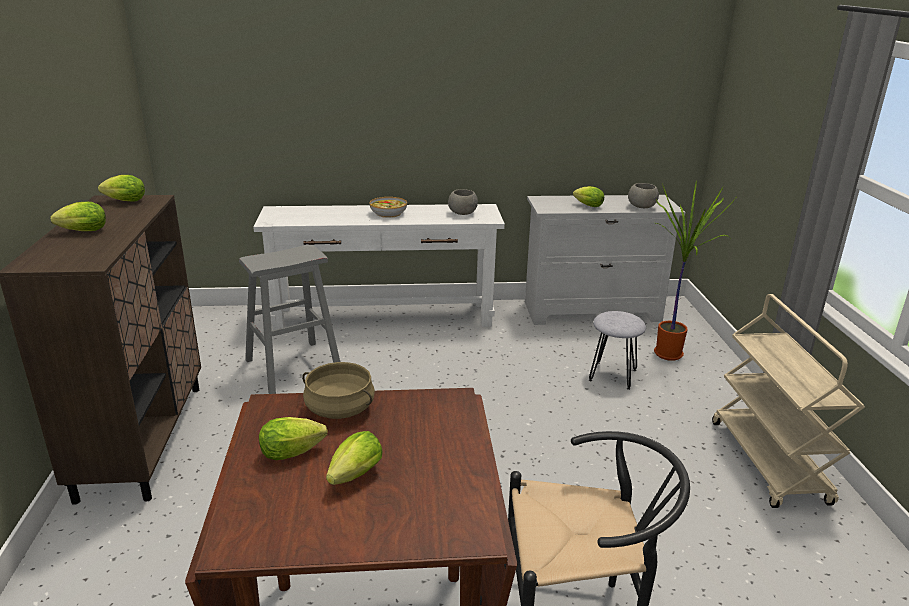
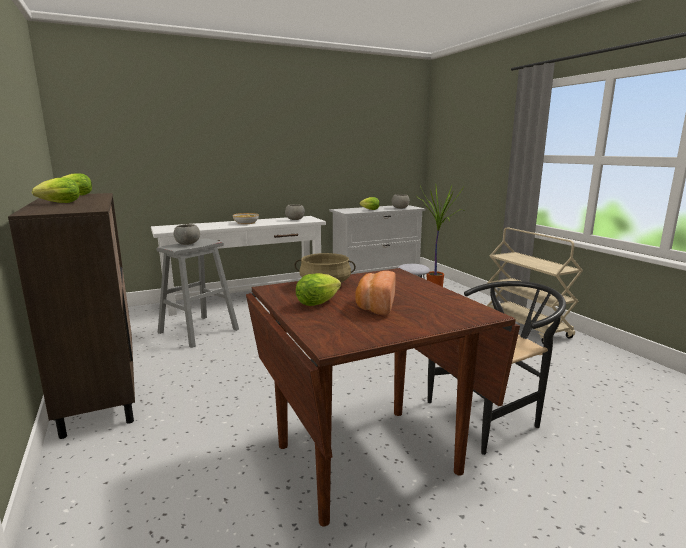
camera: 20 degrees left, 10 degrees down
lettuce [326,431,383,485] -> bread [355,271,396,315]
none -> grey bowl [173,224,200,245]

